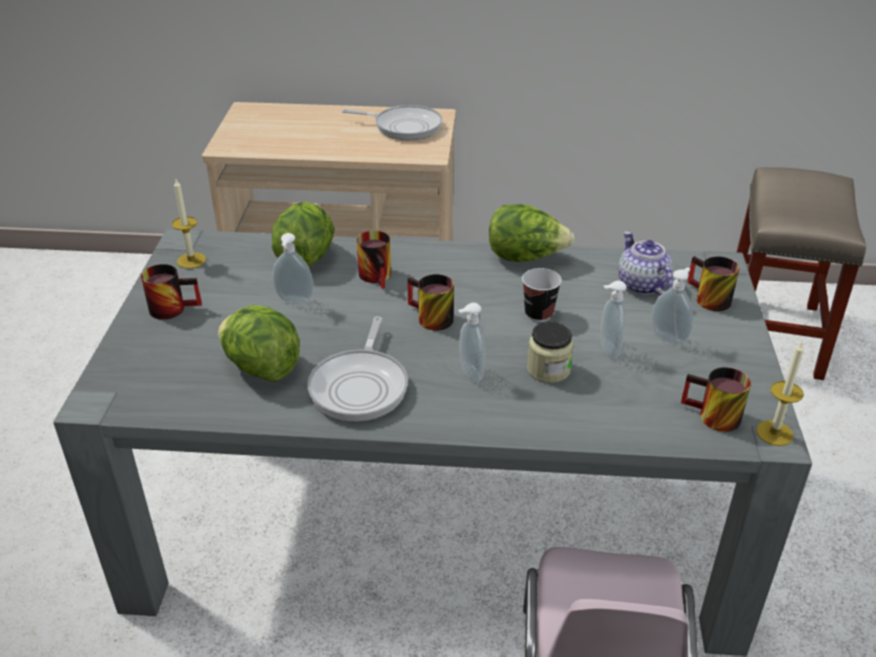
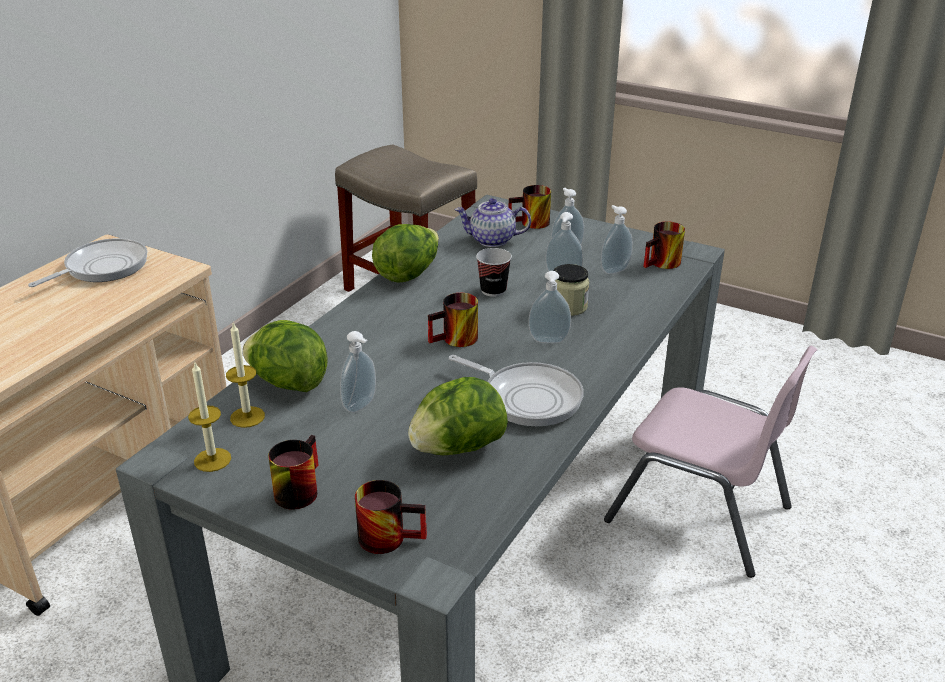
camera: 65 degrees left, 5 degrees down
mug [357,230,391,289] -> mug moved to [355,480,427,554]
candle [756,342,804,446] -> candle moved to [226,323,265,428]
none -> soap dispenser [601,205,633,274]

